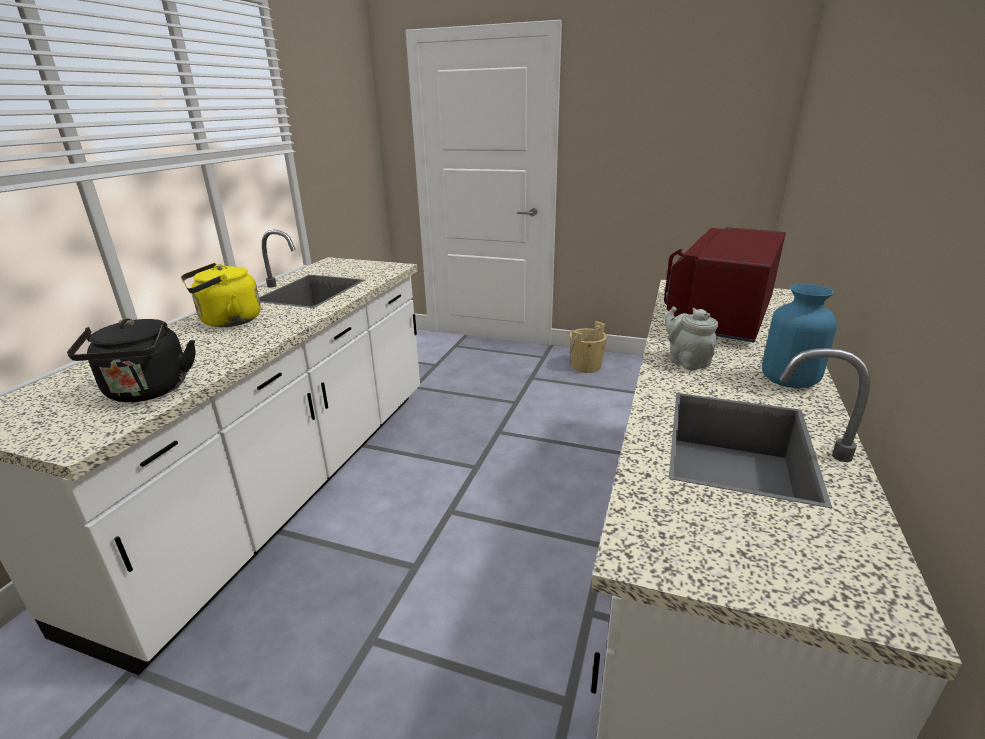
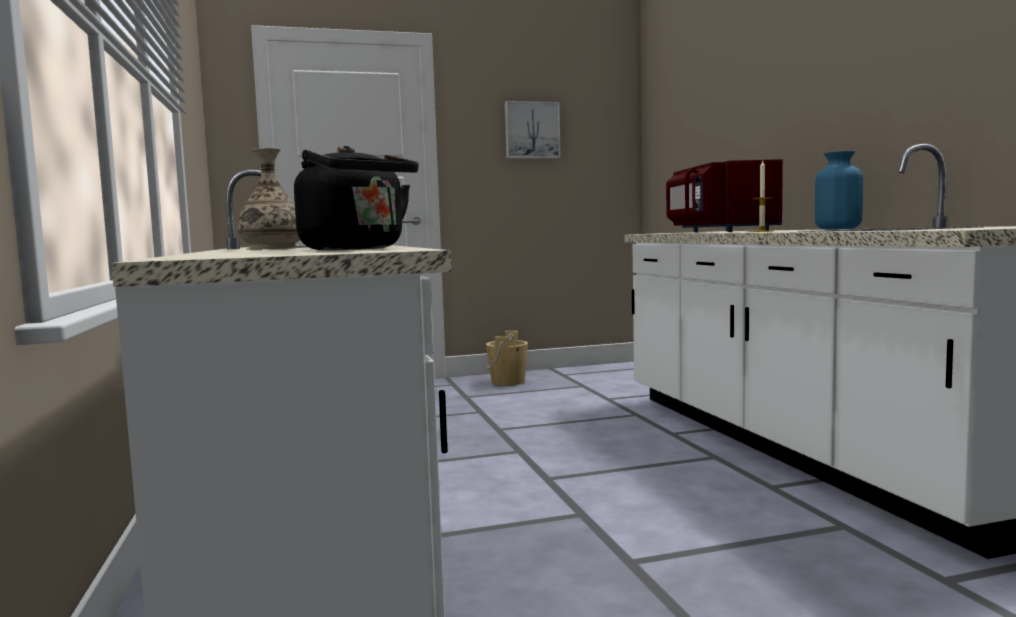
camera: 35 degrees left, 20 degrees down
yellow kettle [181,263,261,327] -> vase [238,148,300,250]
grey teapot [664,306,718,370] -> candle [751,160,773,232]
none -> picture [505,101,561,159]

